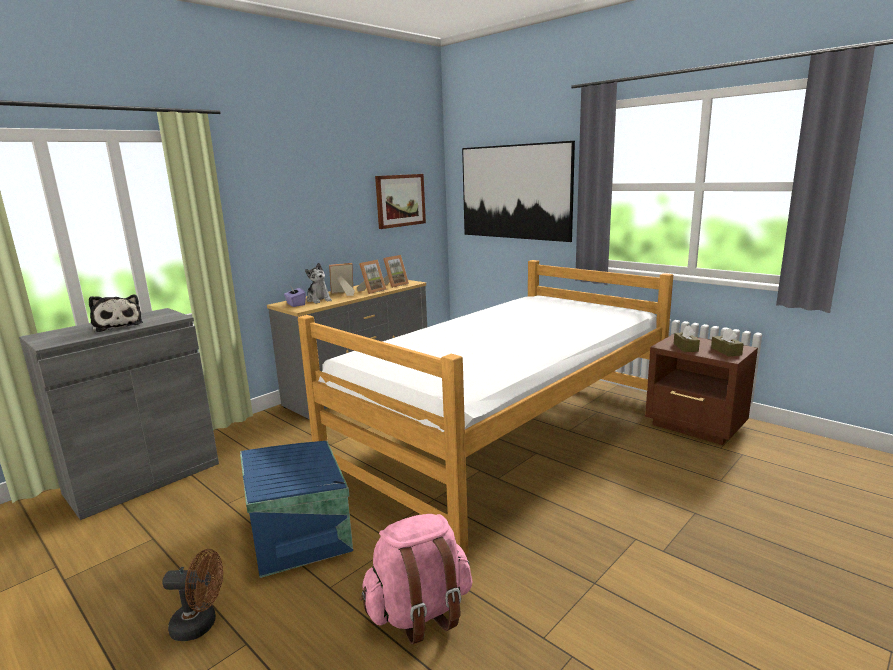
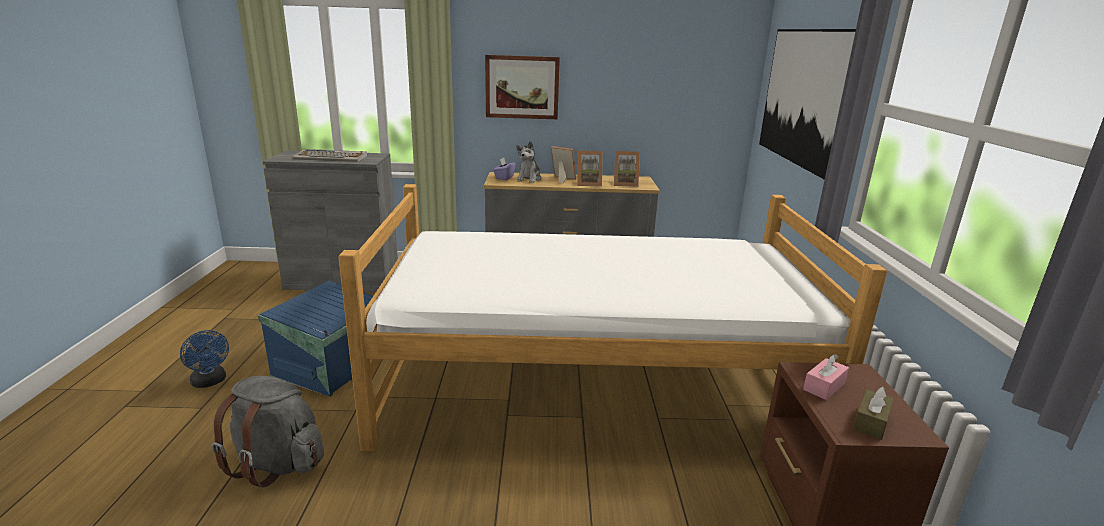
camera: 45 degrees right, 5 degrees up
plush toy [89,294,143,332] -> keyboard [293,149,367,162]
brown fan [162,549,223,641] -> blue fan [180,330,229,388]
pink backpack [360,514,473,644] -> grey backpack [212,376,324,487]
picture [375,174,426,229] -> picture moved to [485,55,560,119]
brown tissue box [674,326,700,352] -> pink tissue box [803,354,849,400]

